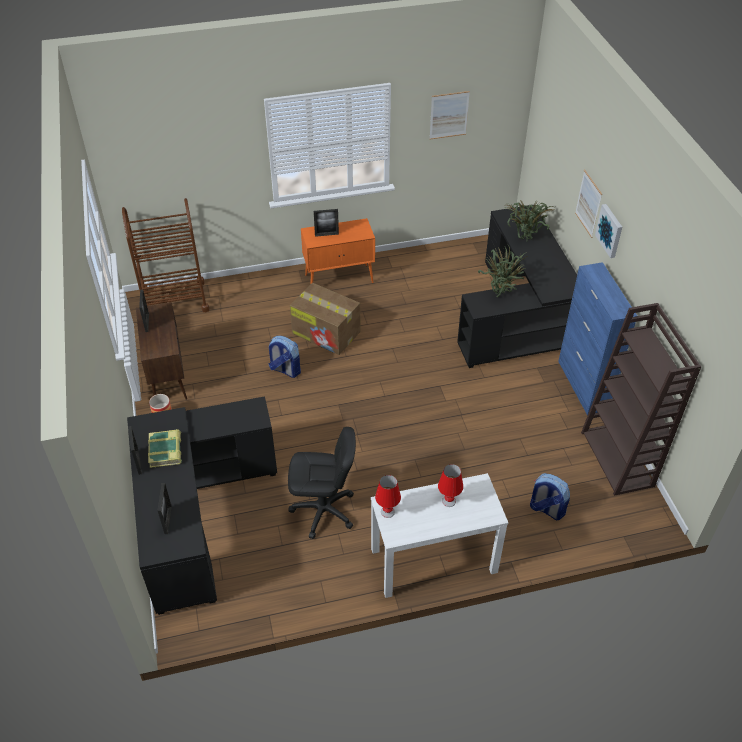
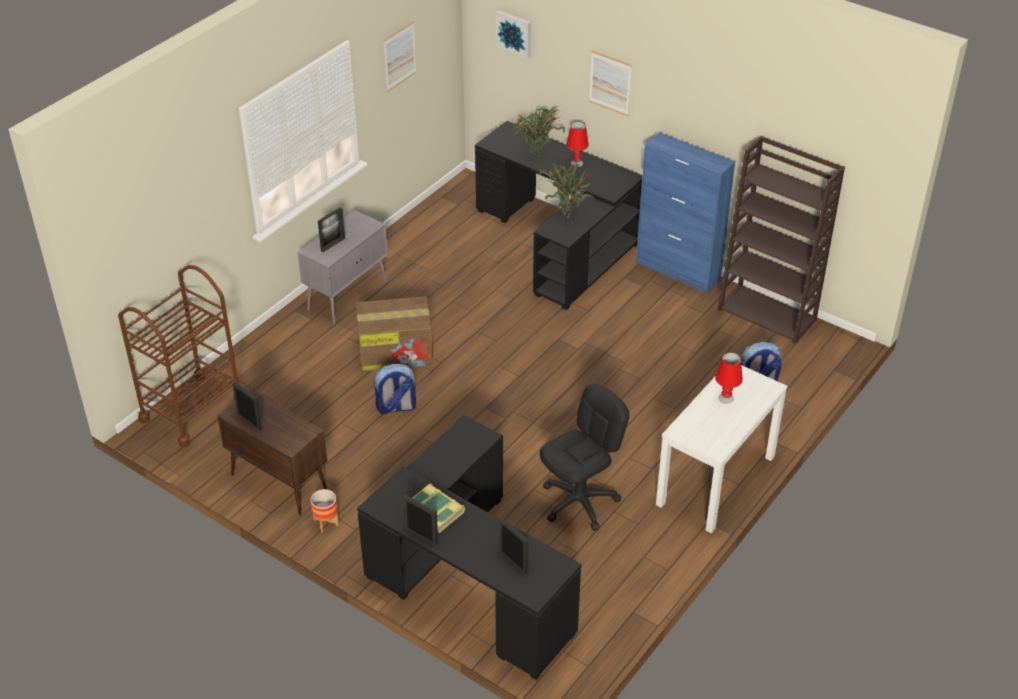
camera: 40 degrees left, 5 degrees down
orange cabinet [301,218,375,284] -> grey cabinet [298,210,388,325]
red table lamp [375,475,401,518] -> red table lamp moved to [566,122,589,167]
picture [595,204,622,258] -> picture moved to [496,10,531,59]

